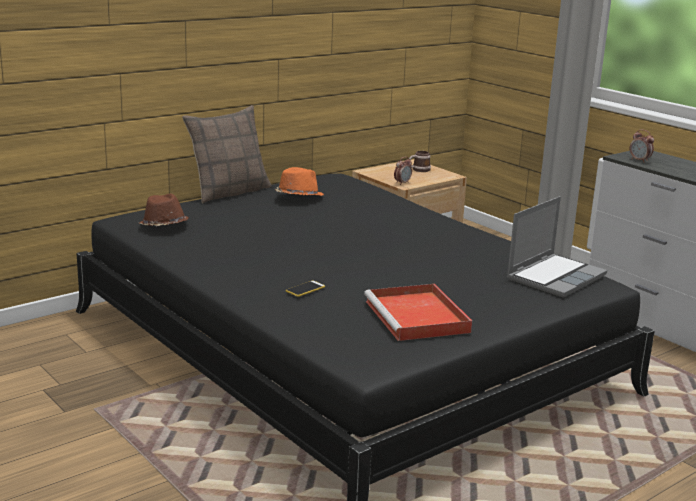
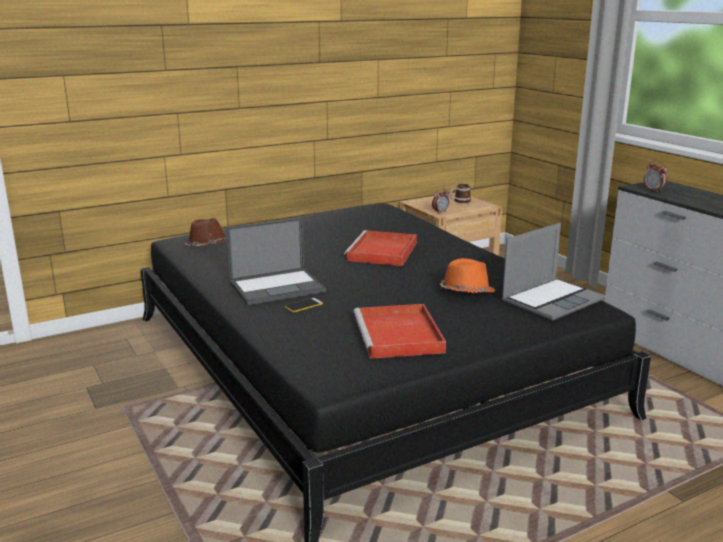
camera: 10 degrees right, 0 degrees up
pillow [182,105,272,203] -> none
orange hat [275,167,324,196] -> orange hat moved to [440,258,495,293]
none -> laptop [226,218,326,305]
none -> red tray [344,230,417,266]

